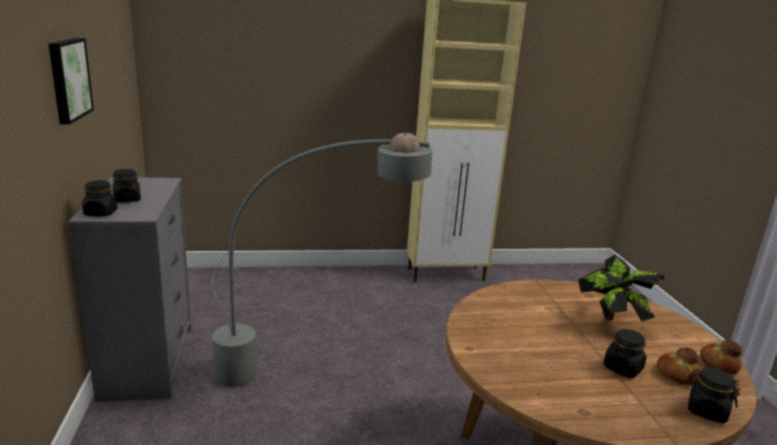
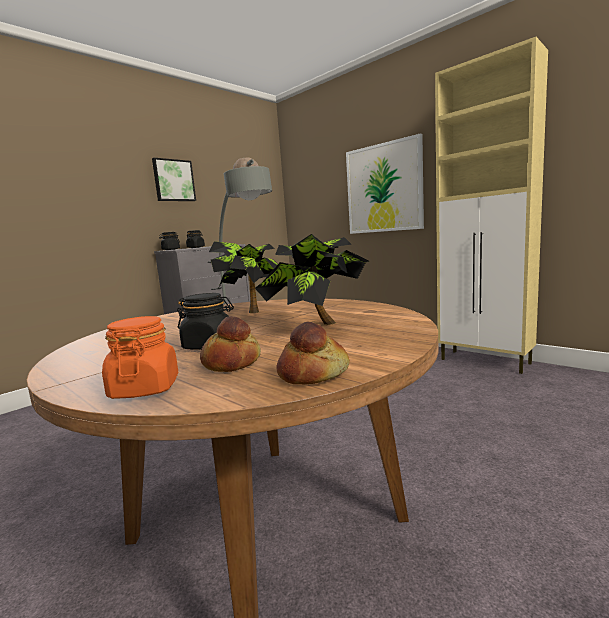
camera: 55 degrees right, 10 degrees down
black jar [688,368,741,423] -> orange jar [102,316,179,399]
none -> potted plant [209,241,278,313]
none -> picture [346,134,424,234]

